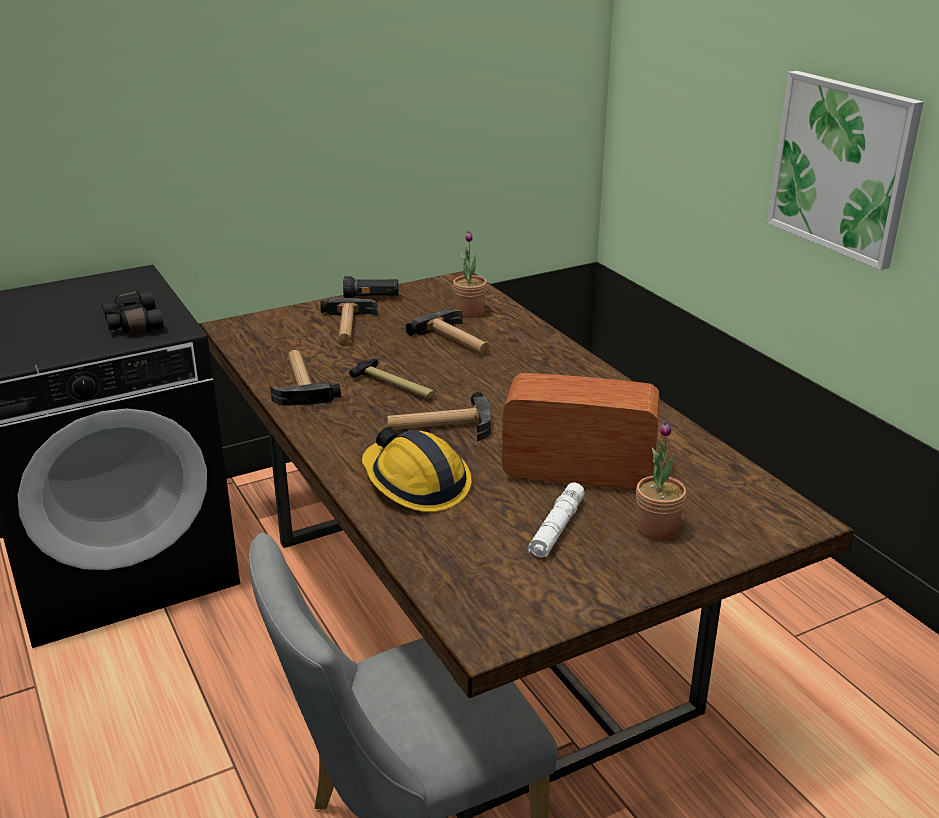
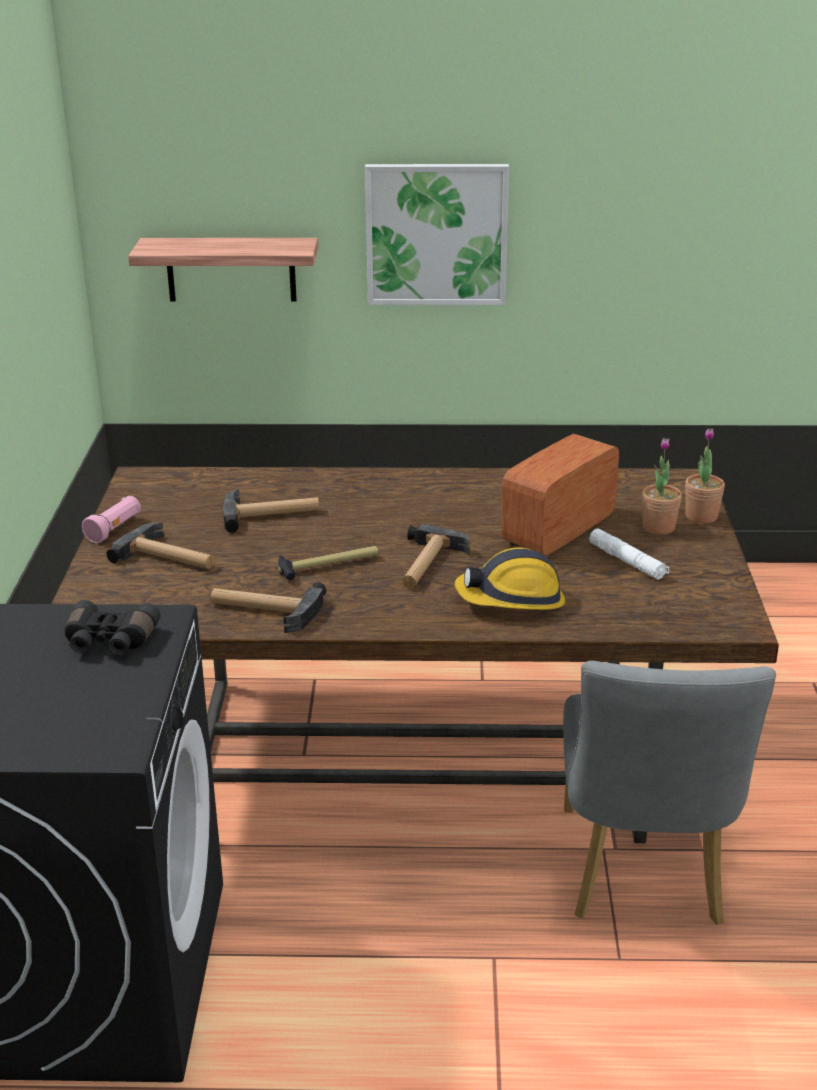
camera: 60 degrees left, 0 degrees up
black flashlight [343,276,399,298] -> pink flashlight [82,496,141,543]
potted plant [453,231,487,318] -> potted plant moved to [685,428,725,524]
none -> shelf [128,238,318,302]

